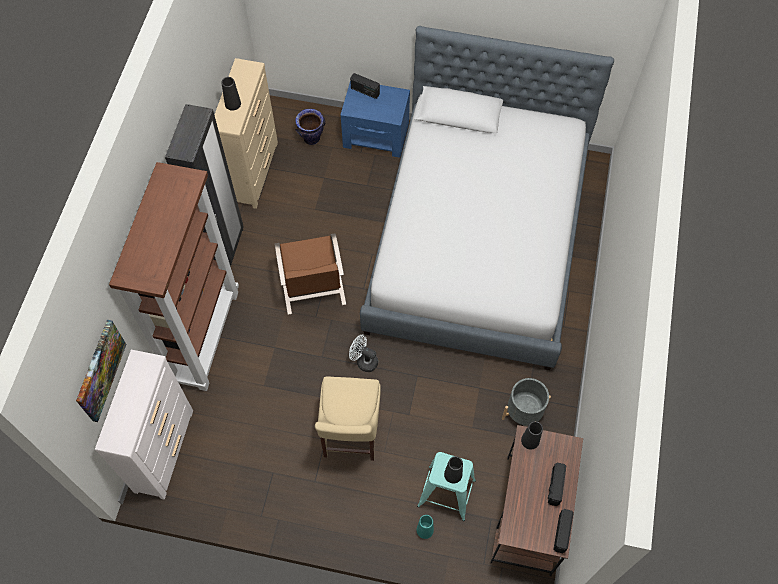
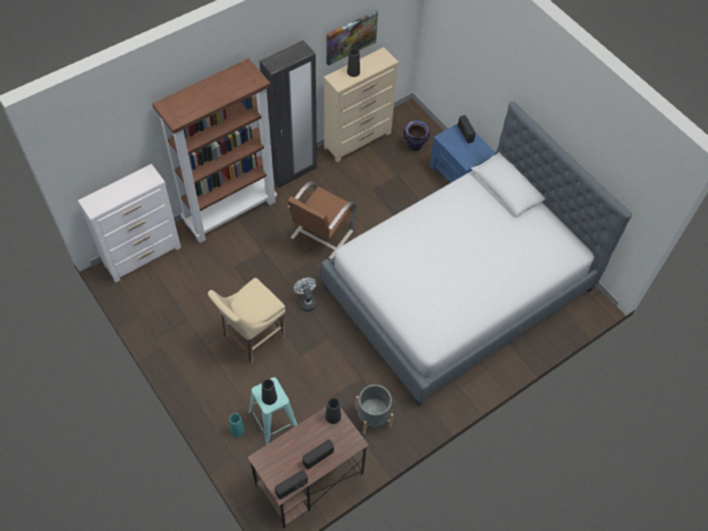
camera: 40 degrees right, 5 degrees down
picture [76,320,127,422] -> picture moved to [326,11,378,66]

